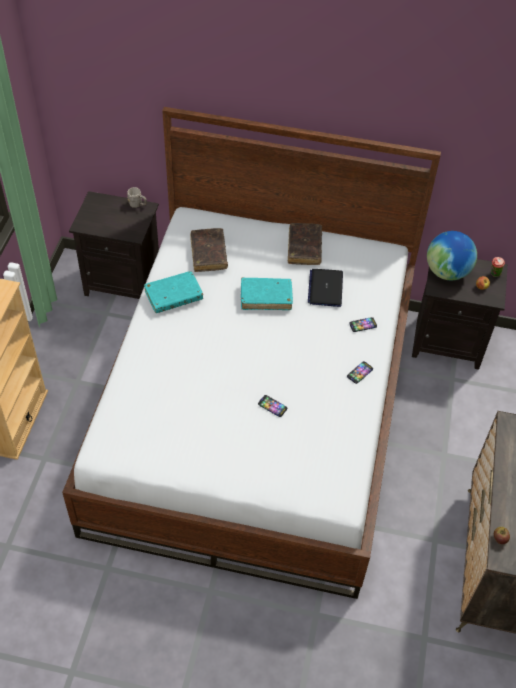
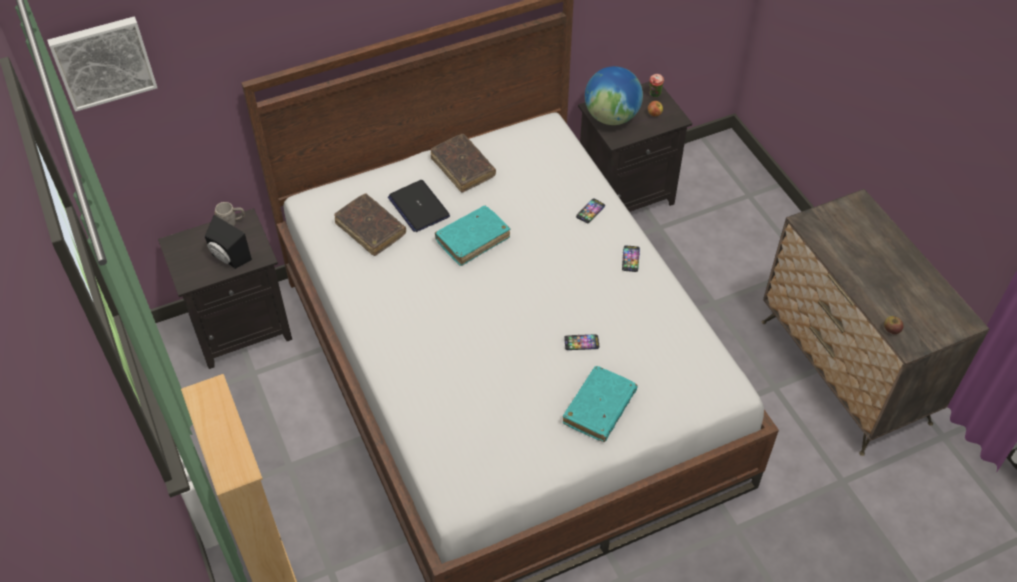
camera: 35 degrees left, 0 degrees up
turquoise book [144,271,203,313] -> turquoise book moved to [563,366,638,442]
laptop [308,269,343,307] -> laptop moved to [388,180,450,232]
none -> picture [47,17,157,112]
none -> black speaker [205,215,252,269]

